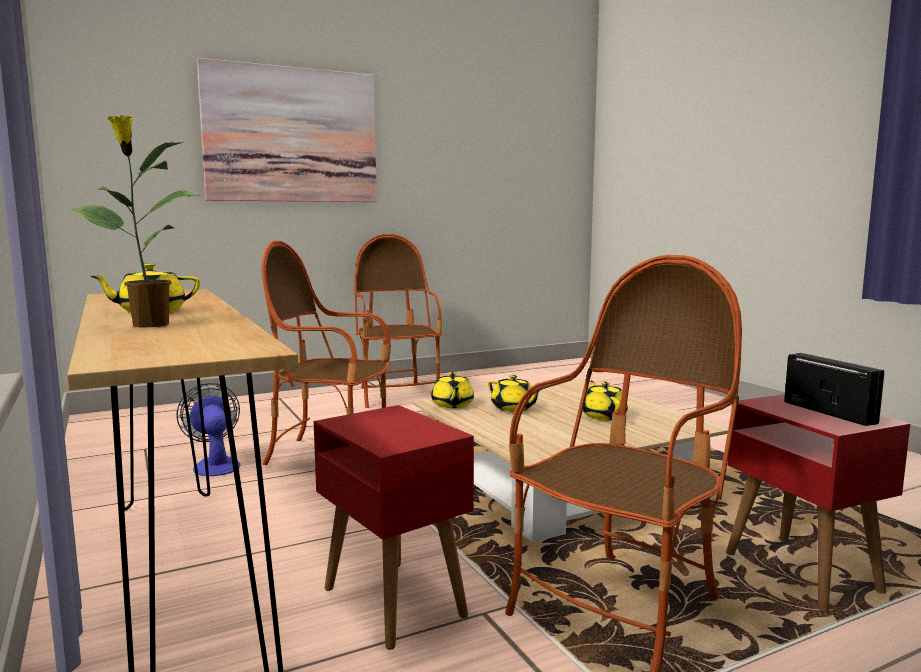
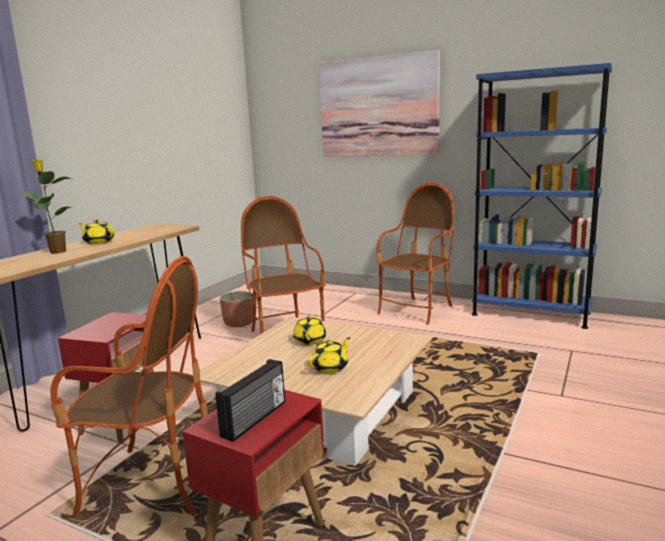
camera: 55 degrees right, 5 degrees up
fan [176,383,240,476] -> planter [220,291,253,327]
yellow teapot [431,372,474,408] -> none
none -> blue bookcase [472,63,612,329]

